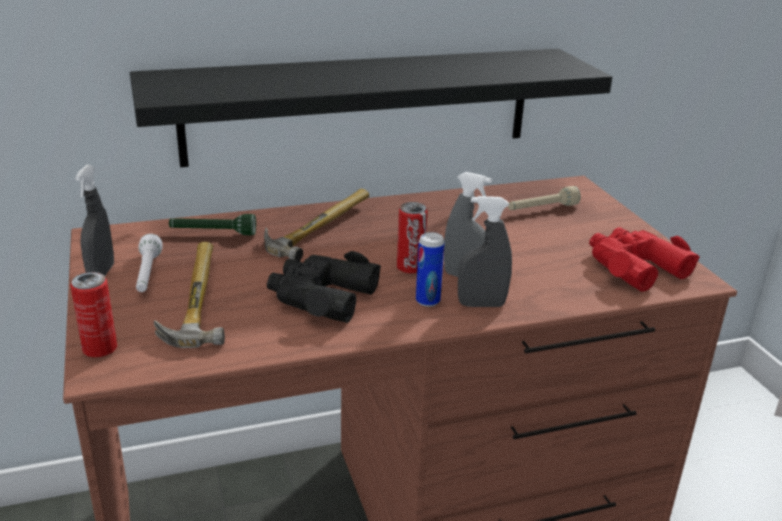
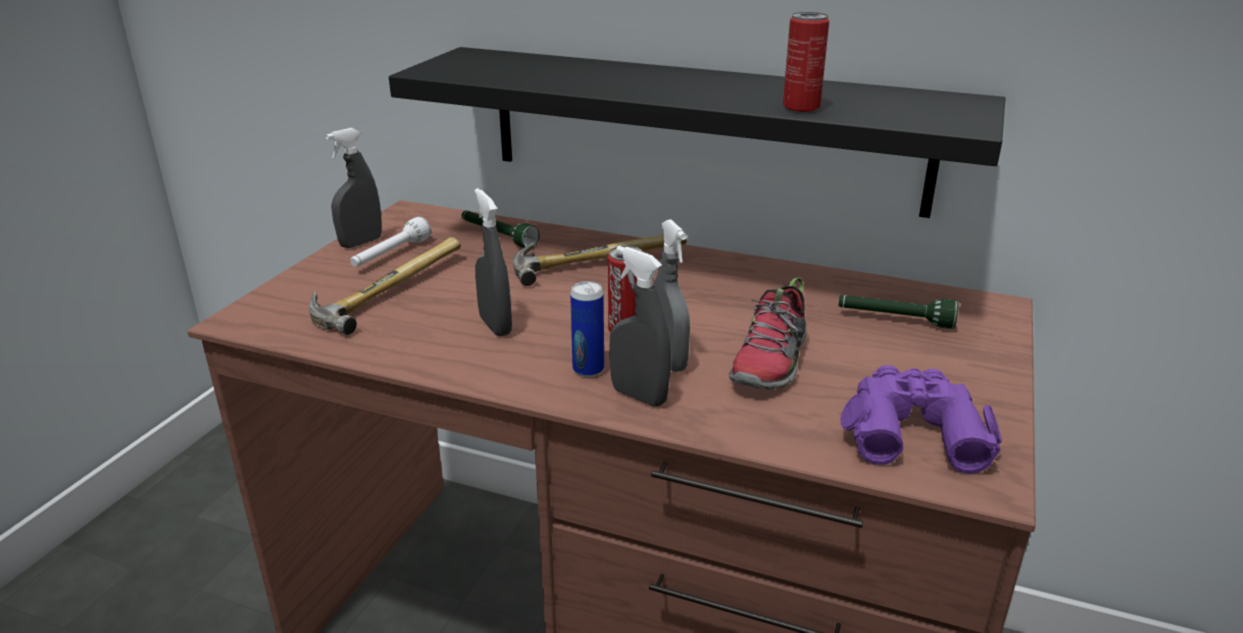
camera: 40 degrees right, 0 degrees up
can [71,272,117,357] -> can moved to [783,12,830,112]
black binoculars [267,251,381,323] -> grey spray bottle [474,188,512,337]
beige flashlight [508,186,581,210] -> green flashlight [838,295,958,329]
red binoculars [589,227,700,291] -> purple binoculars [840,365,1002,474]
none -> shoe [729,277,807,390]

